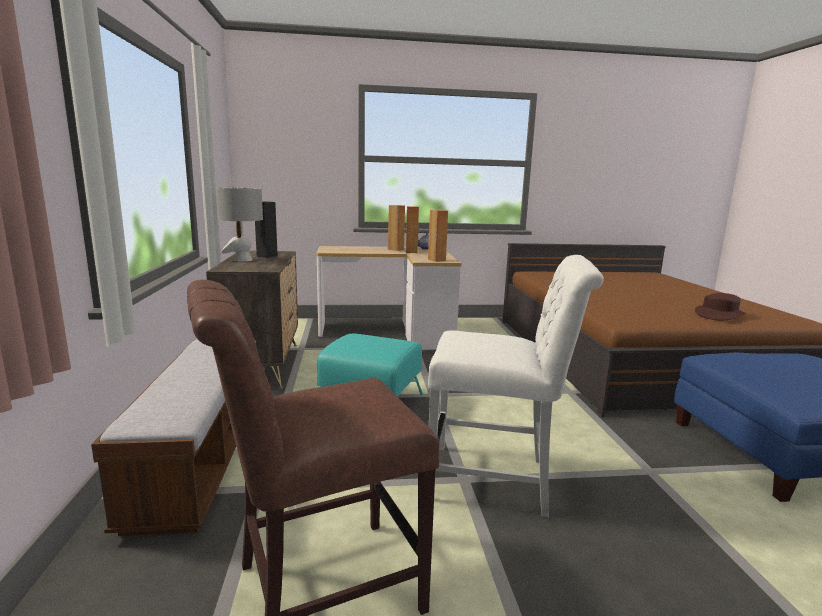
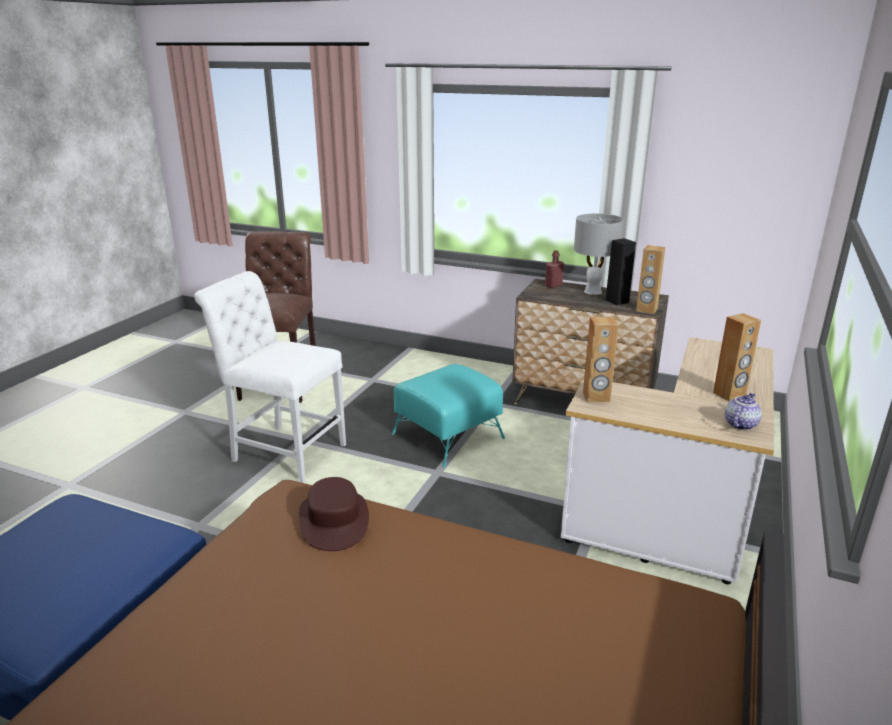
camera: 120 degrees right, 10 degrees up
bench [91,339,256,536] -> none
brown speaker [406,206,419,253] -> brown speaker moved to [636,245,665,314]
white chair [428,255,604,517] -> white chair turned 75 degrees clockwise [194,271,346,483]
brown hat [695,293,746,320] -> brown hat moved to [299,477,369,551]
none -> red bottle [545,250,564,288]

